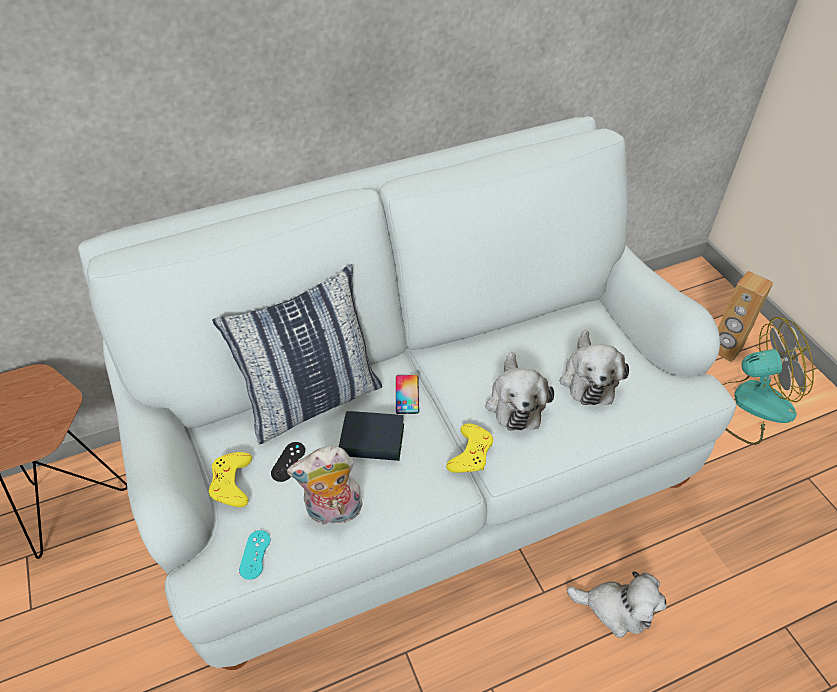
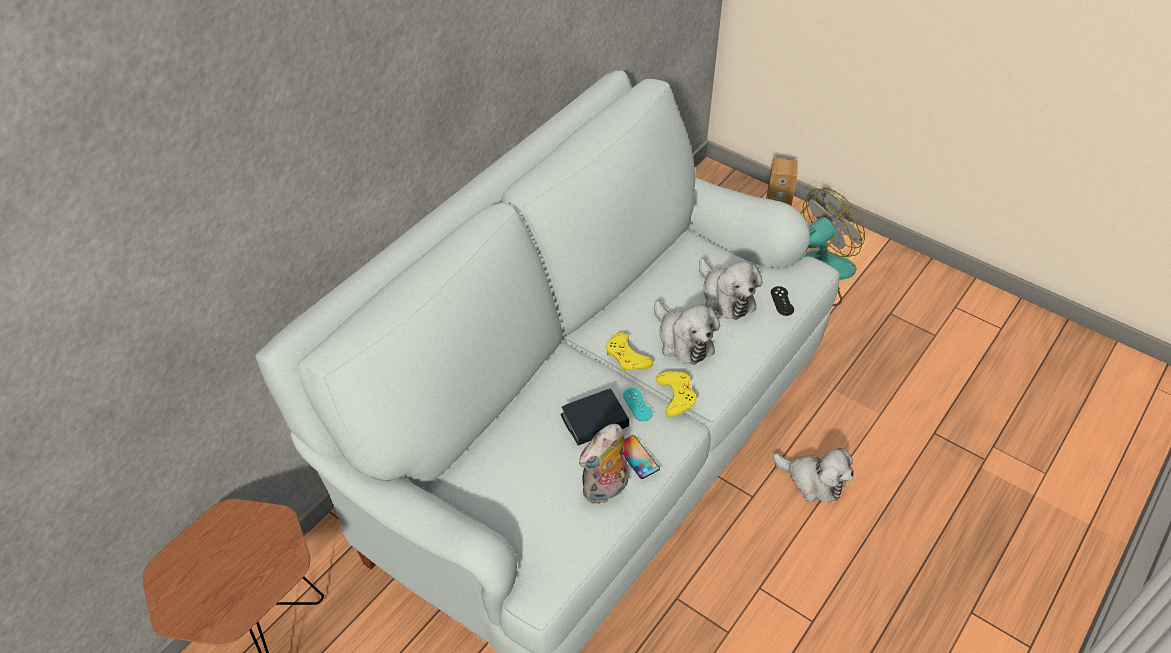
camera: 30 degrees left, 0 degrees up
yellow game controller [209,452,252,507] -> yellow game controller moved to [606,332,653,372]
pillow [212,265,382,445] -> none
turquoise game controller [239,530,270,580] -> turquoise game controller moved to [623,388,653,421]
black game controller [271,442,305,482] -> black game controller moved to [771,286,794,316]
phone [396,375,419,414] -> phone moved to [622,435,660,479]
plush toy [567,571,667,638] -> plush toy turned 45 degrees clockwise [773,448,854,503]

